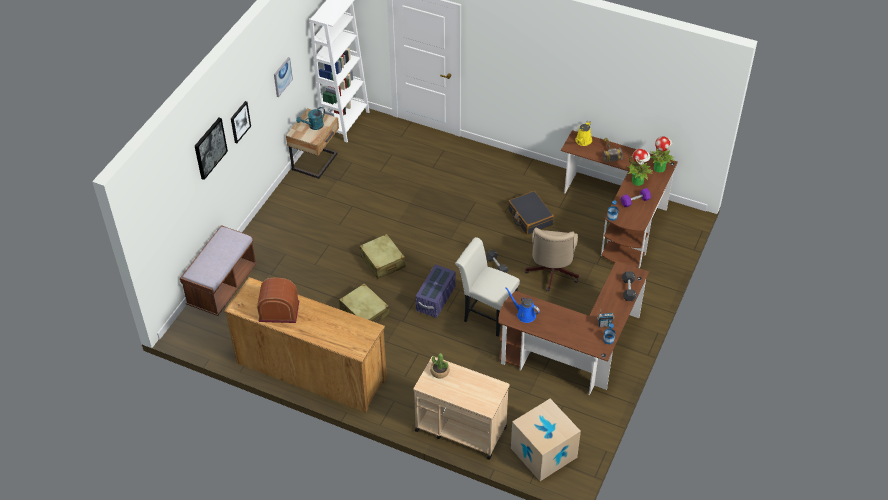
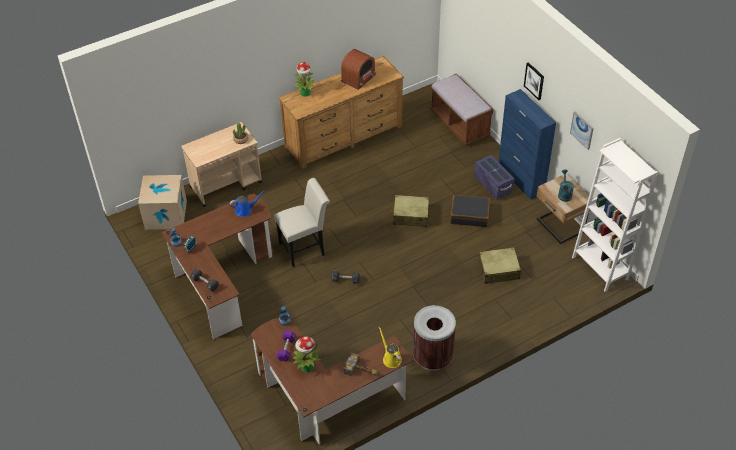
camera: 125 degrees right, 0 degrees up
picture [195,118,228,180] -> none
beige suitcase [339,283,389,323] -> beige suitcase moved to [479,247,521,284]
purple storage box [416,264,456,318] -> purple storage box moved to [474,155,515,200]
black suitcase [508,191,554,235] -> black suitcase moved to [450,195,490,227]
beige office chair [525,228,579,292] -> none
potted plant [649,136,675,173] -> potted plant moved to [294,62,315,97]
none -> brown trash can [413,305,456,371]
none -> blue cabinet [498,89,556,200]

